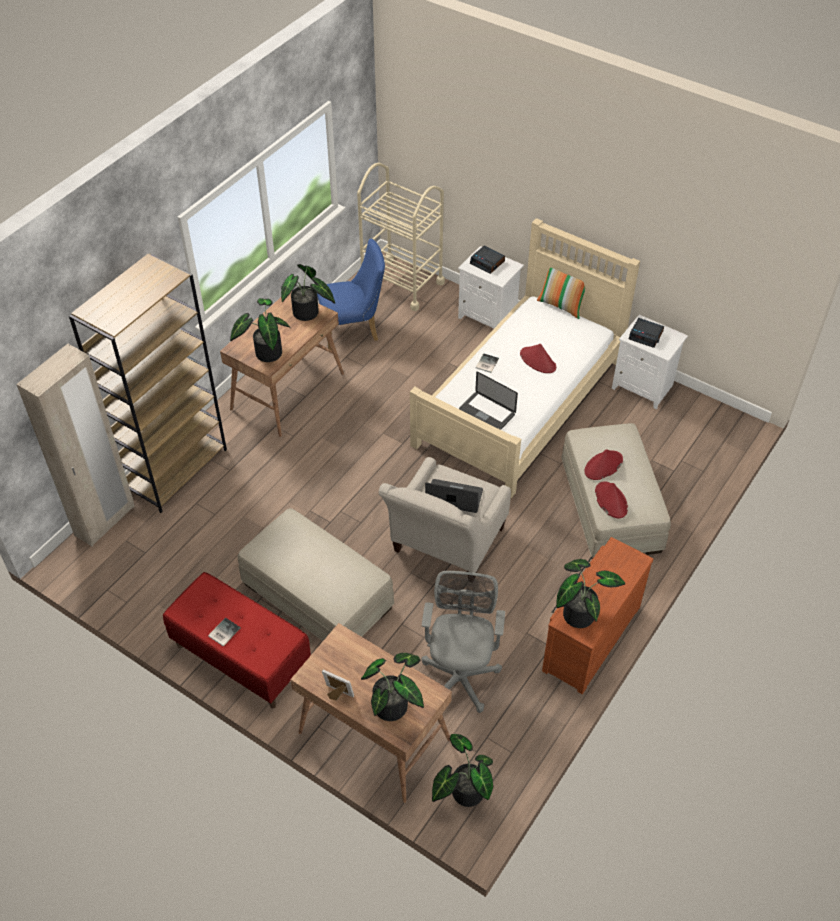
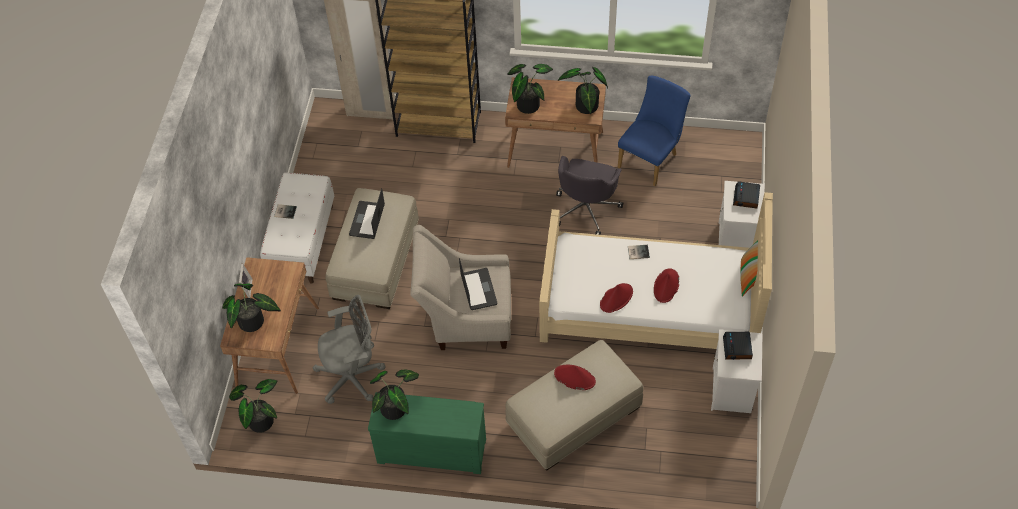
camera: 65 degrees right, 5 degrees up
red bench [163,572,311,708] -> white bench [260,173,334,284]
blue chair [317,239,385,350] -> blue chair turned 105 degrees counterclockwise [618,76,690,186]
beige cart [357,163,445,311] -> none
laptop [459,371,518,430] -> laptop moved to [349,188,385,239]
brown dresser [542,537,653,694] -> green dresser [368,392,486,474]
red hat [595,481,628,518] -> red hat moved to [600,283,633,313]
none -> grey office chair [556,156,623,235]

